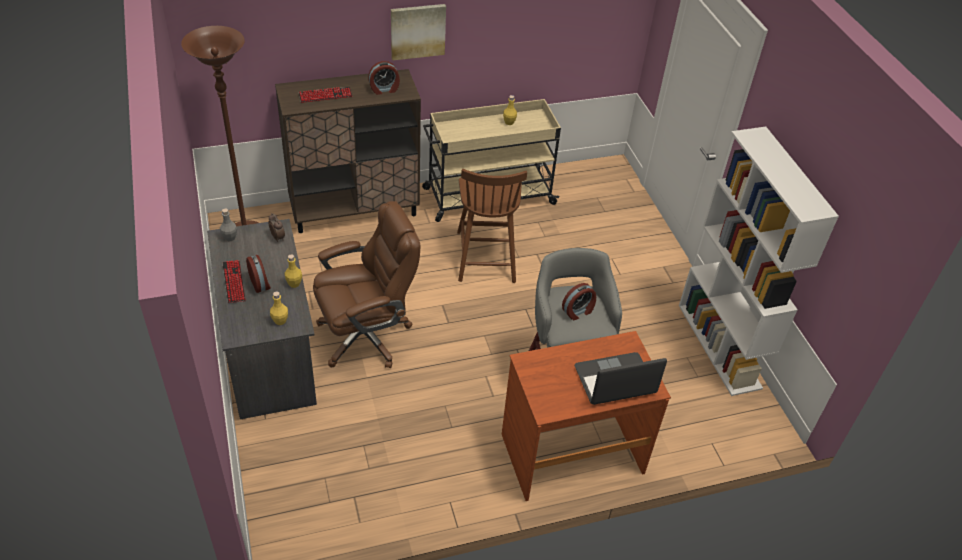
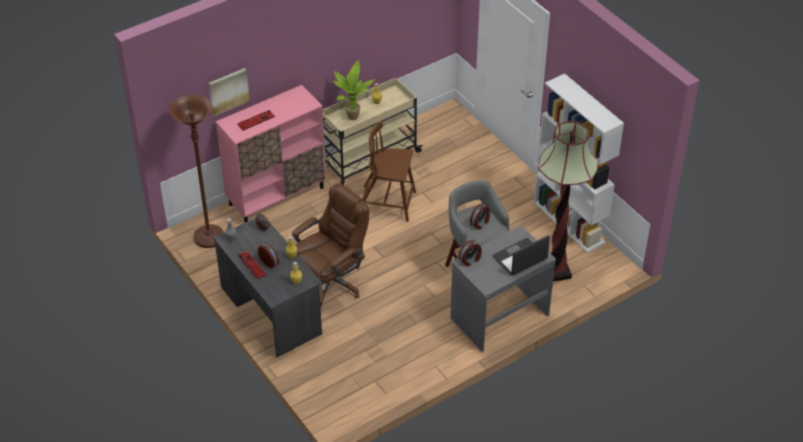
camera: 15 degrees left, 0 degrees up
brown cabinet [275,69,421,233] -> pink cabinet [216,85,326,223]
alarm clock [368,61,400,95] -> alarm clock moved to [458,240,482,266]
picture [391,4,446,60] -> picture moved to [209,68,250,116]
brown chair [457,169,527,283] -> brown chair turned 120 degrees clockwise [362,121,416,222]
brown desk [502,331,671,501] -> grey desk [450,225,556,352]
none -> potted plant [332,60,375,120]
none -> floor lamp [538,121,598,282]

